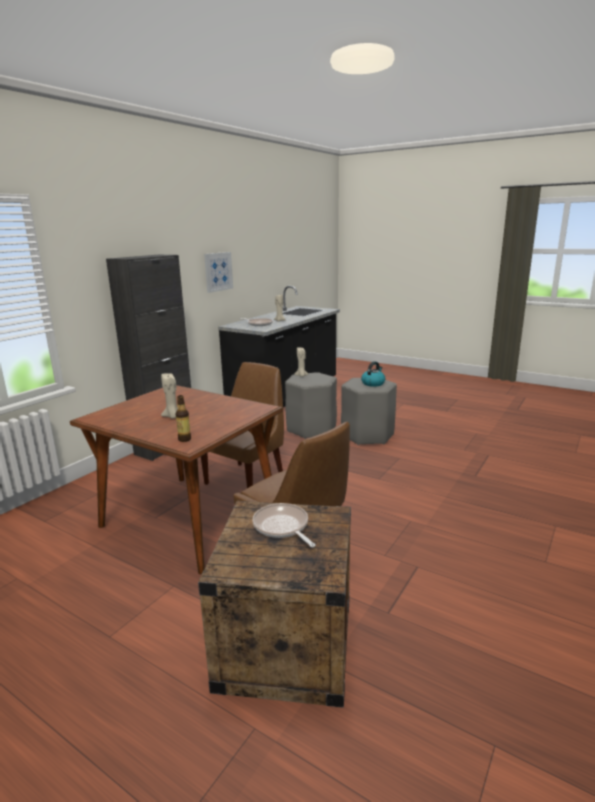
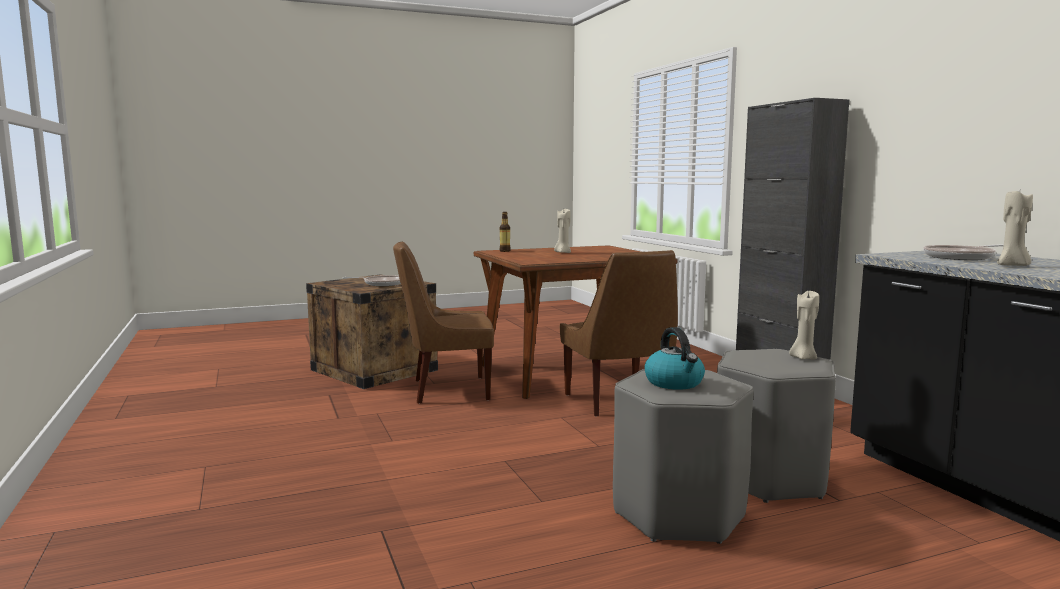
camera: 125 degrees right, 10 degrees down
picture [204,252,233,293] -> none

